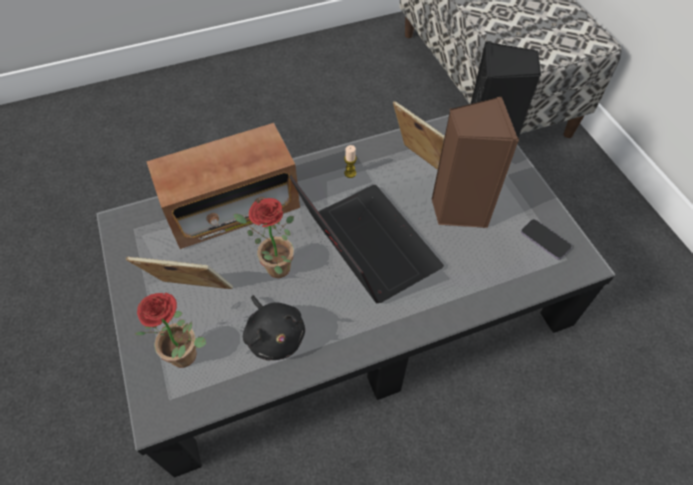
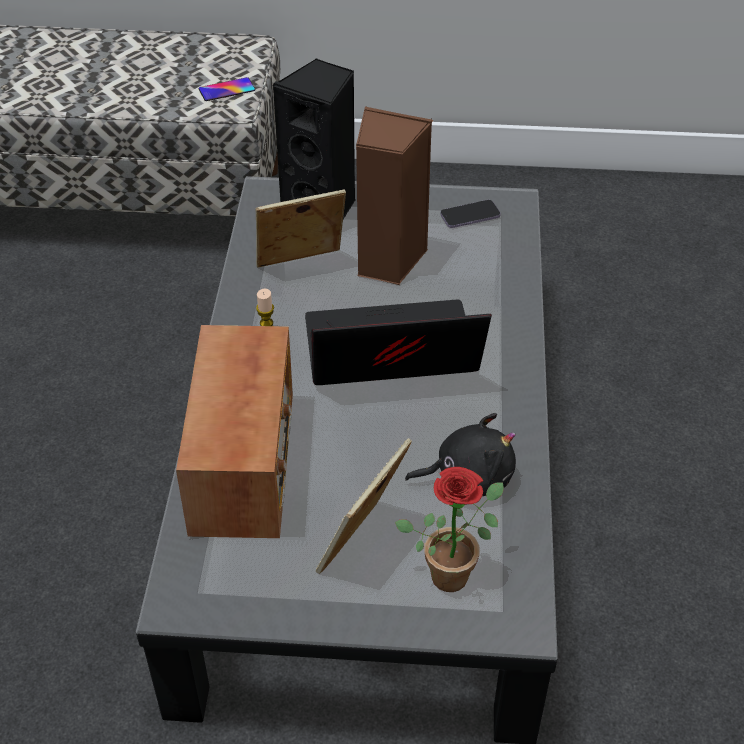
camera: 65 degrees left, 10 degrees down
potted plant [233,198,294,278] -> none
none -> phone [199,77,255,101]

